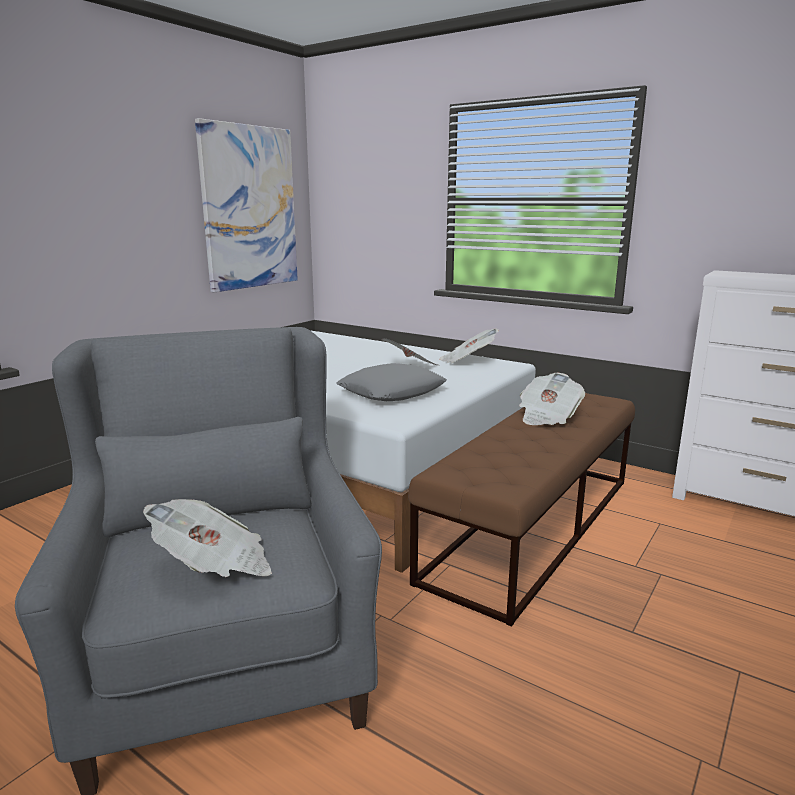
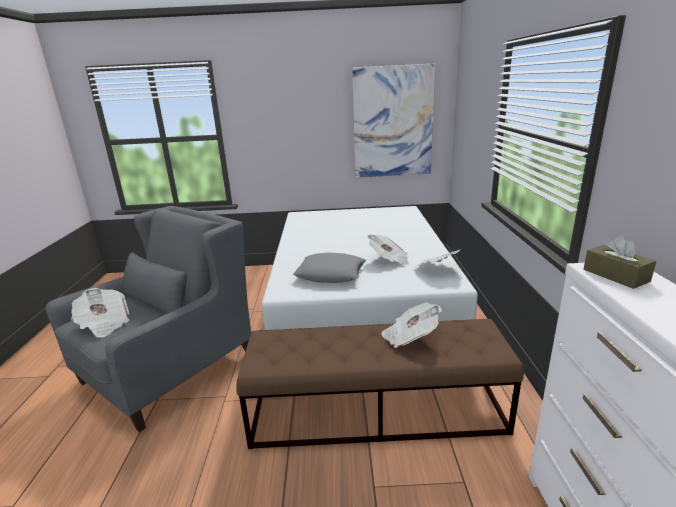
camera: 55 degrees right, 5 degrees up
none -> brown tissue box [584,235,656,289]

